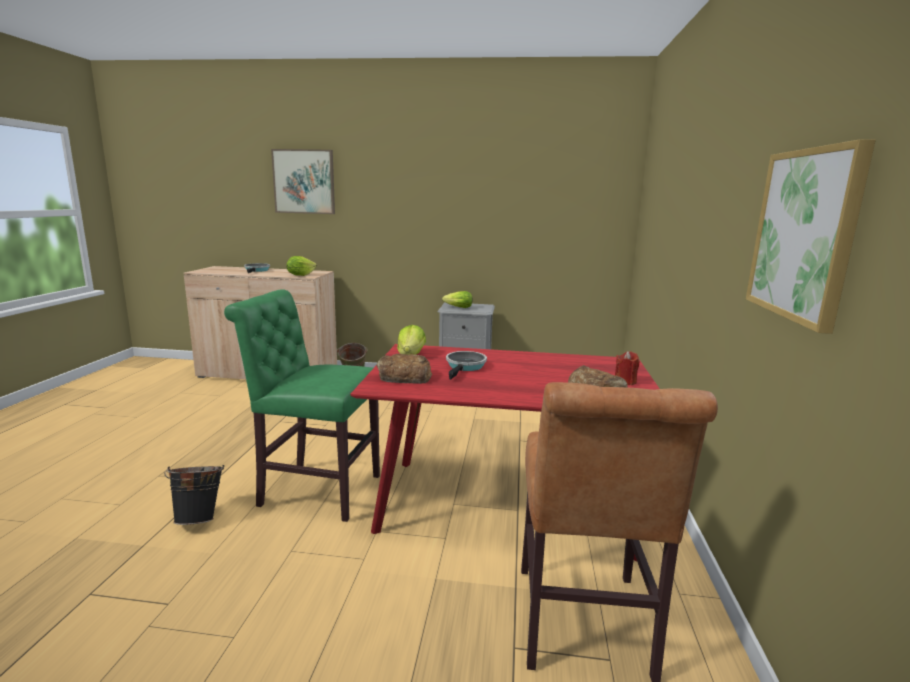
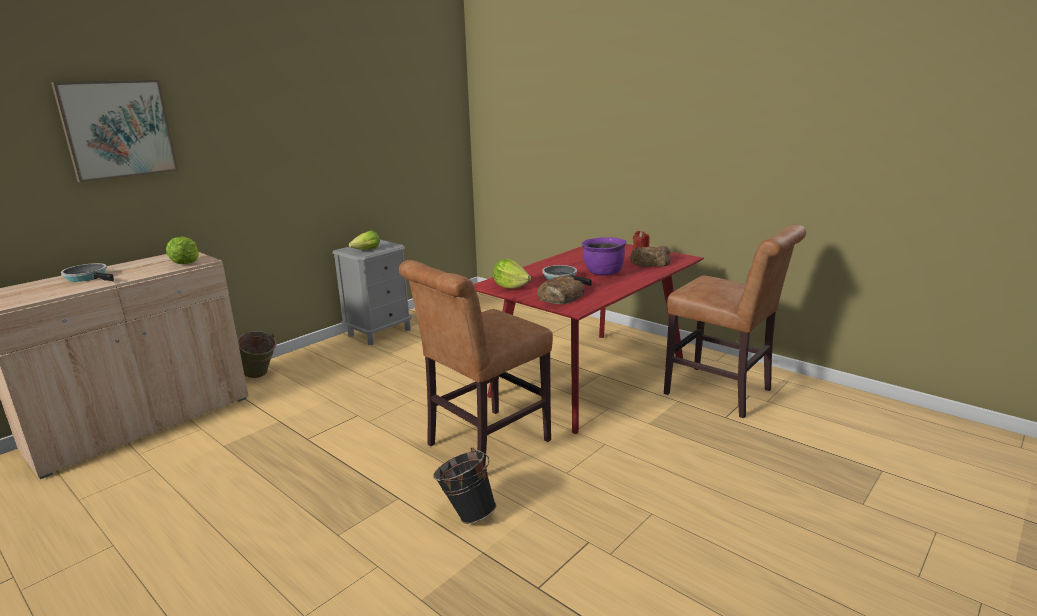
camera: 55 degrees left, 5 degrees up
green chair [224,289,380,522] -> brown chair [399,260,553,463]
picture [746,139,876,334] -> none
none -> purple cooking pot [582,237,626,276]

